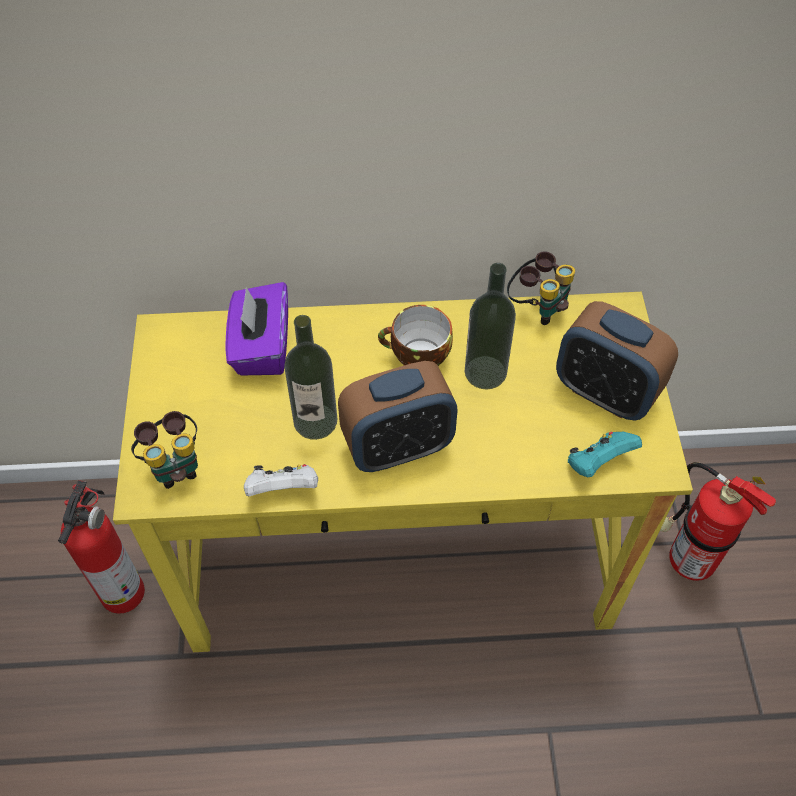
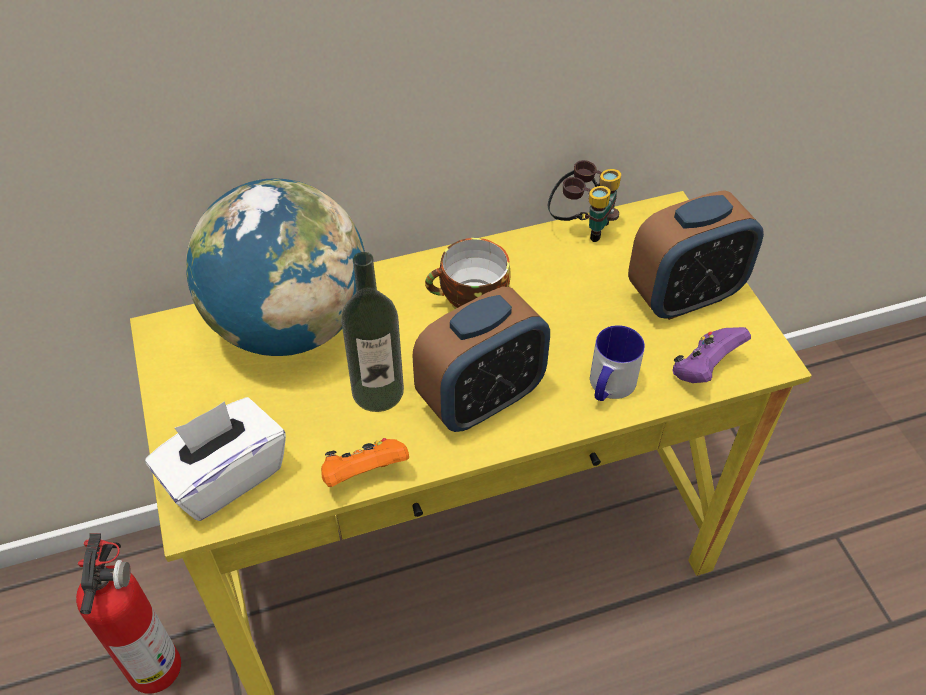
camera: 15 degrees left, 5 degrees down
binoculars [131,411,198,489] -> white tissue box [145,397,286,521]
purple tissue box [225,282,288,376] -> globe [186,178,365,356]
white game controller [244,464,318,496] -> orange game controller [321,438,409,487]
bottle [465,263,516,389] -> none
alarm clock [556,301,678,420] -> alarm clock turned 45 degrees counterclockwise [628,190,764,320]
turquoise game controller [568,432,642,477] -> purple game controller [672,327,751,383]
fire extinguisher [660,462,776,581] -> none
none -> mug [590,325,645,401]

